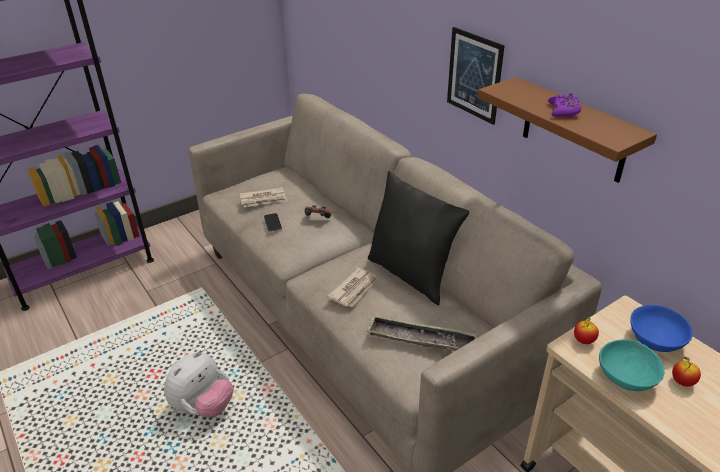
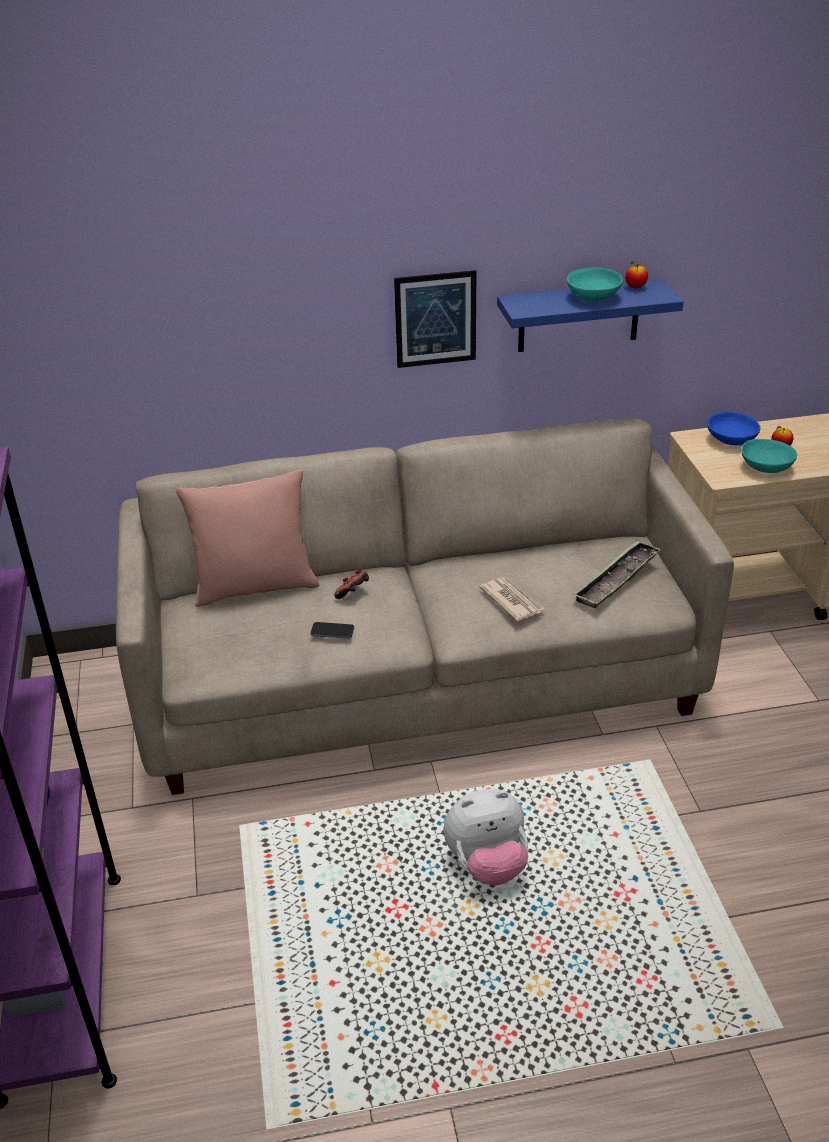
camera: 65 degrees left, 0 degrees up
plush toy [164,351,233,418] -> plush toy turned 105 degrees clockwise [443,789,528,885]
newspaper [240,187,287,207] -> none
black pillow [368,171,469,305] -> none
brown shelf [477,77,657,183] -> blue shelf [497,280,684,352]
purple game controller [548,93,581,117] -> turquoise bowl [567,267,623,302]
apple [574,316,599,344] -> apple moved to [625,261,648,288]
none -> pink pillow [176,469,320,607]

